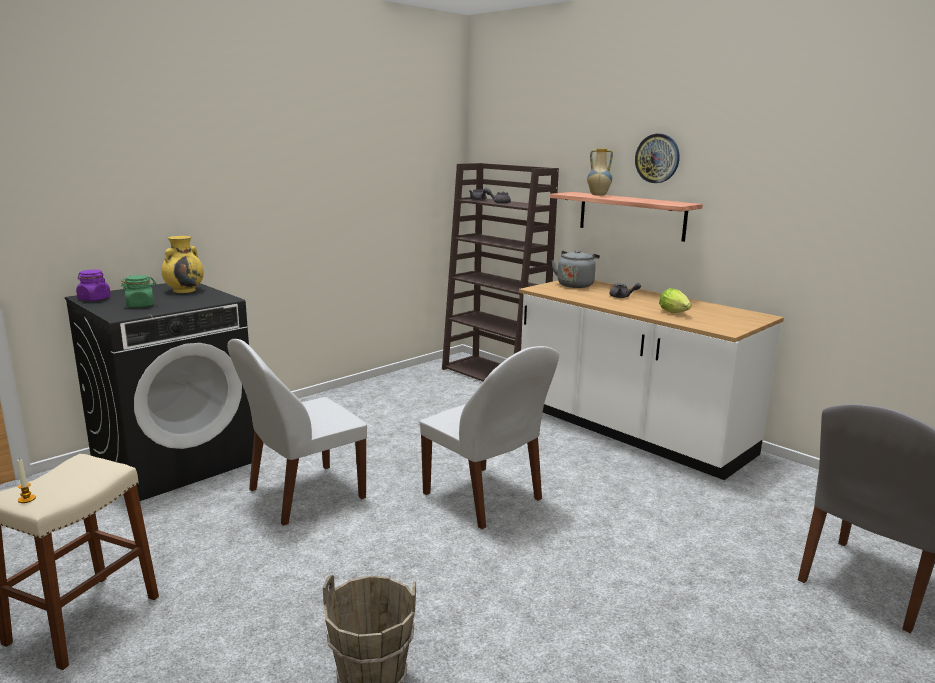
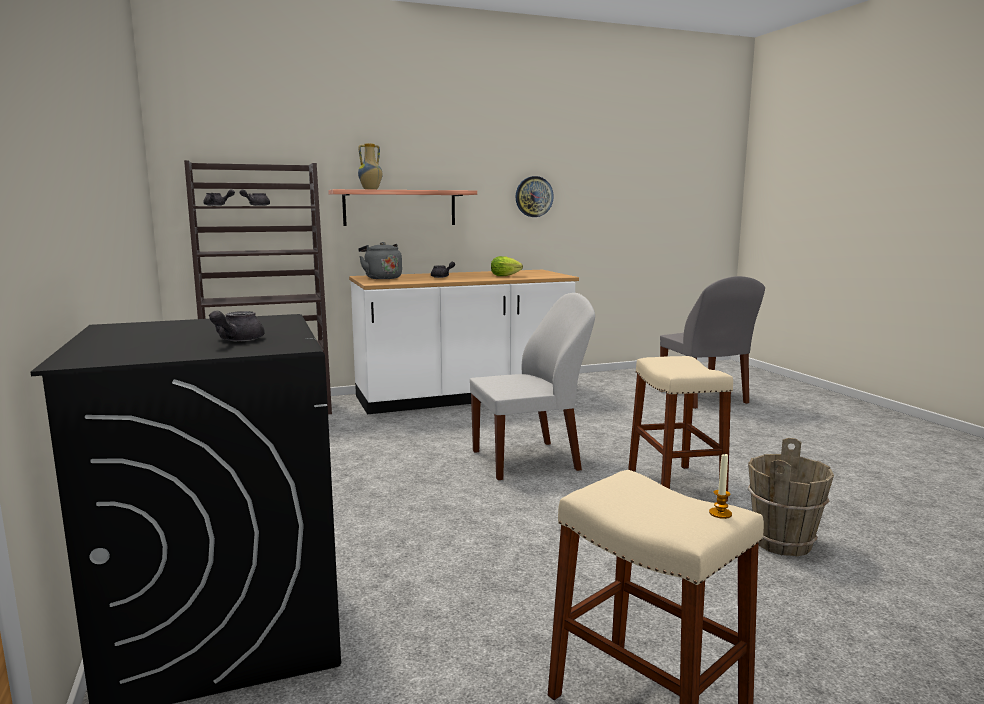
camera: 65 degrees left, 5 degrees down
purple jar [76,270,111,301] -> none
green jar [121,275,156,308] -> grey teapot [209,310,265,341]
yellow vase [162,236,204,293] -> none
white chair [227,339,367,526] -> none
wall clock [635,134,680,183] -> wall clock moved to [516,176,554,217]
none -> beige stool [628,356,733,502]

